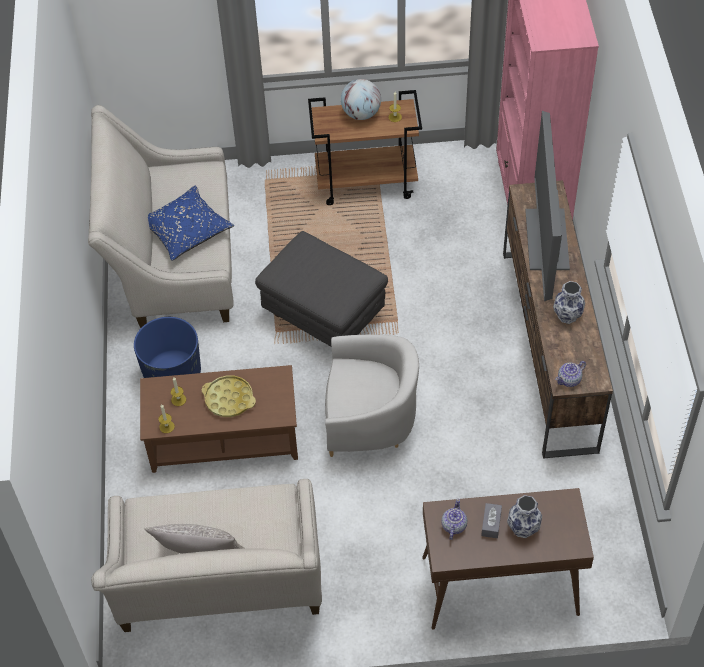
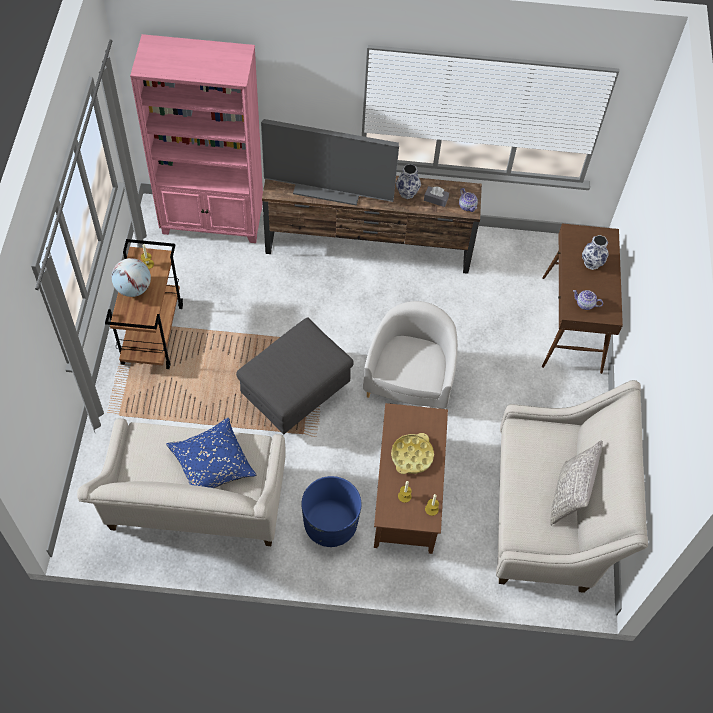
camera: 85 degrees left, 5 degrees up
grey tissue box [481,503,502,538] -> grey tissue box moved to [424,186,449,207]

